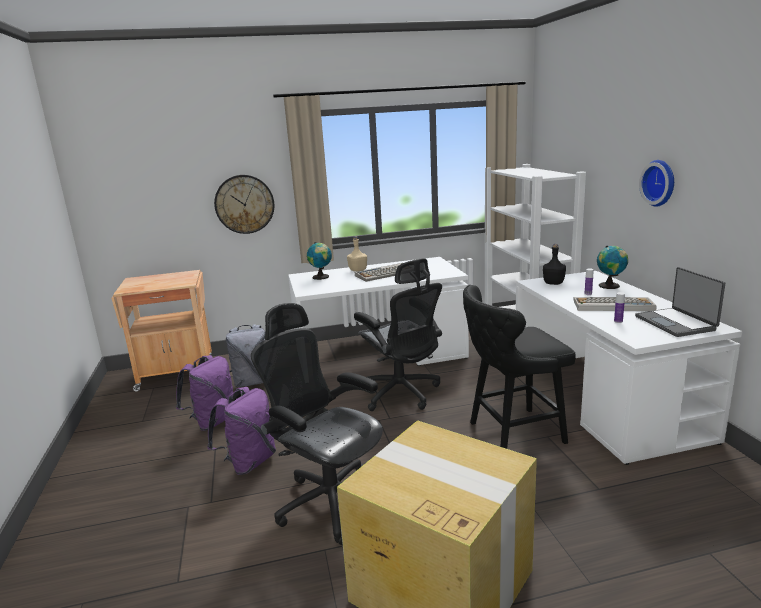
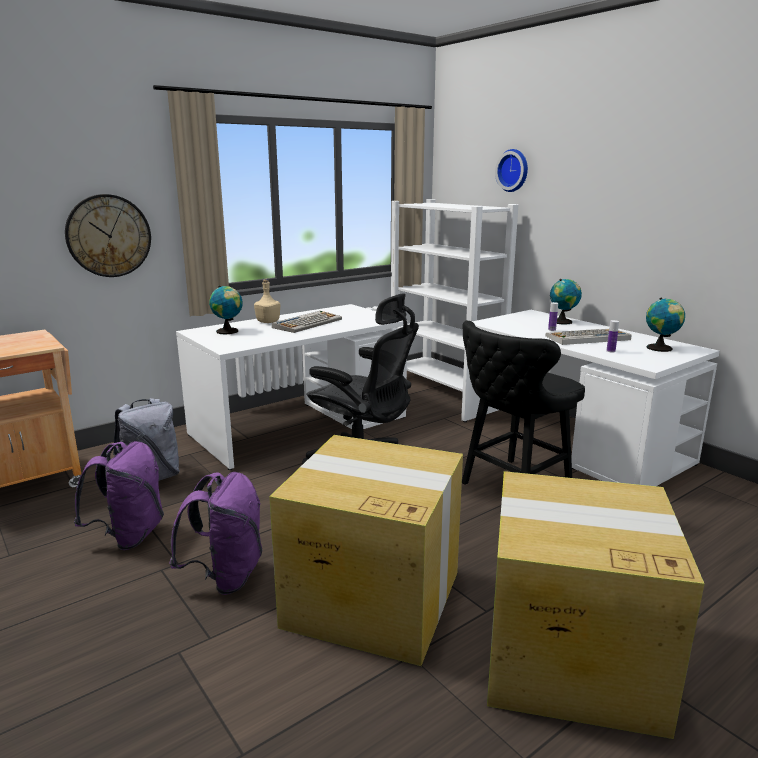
camera: 25 degrees left, 0 degrees up
office chair [251,303,383,545] -> cardboard box [269,435,463,666]
black bottle [543,244,566,285] -> none
laptop [635,267,725,337] -> globe [646,297,685,352]
wall clock [639,160,674,207] -> wall clock moved to [495,149,528,192]

